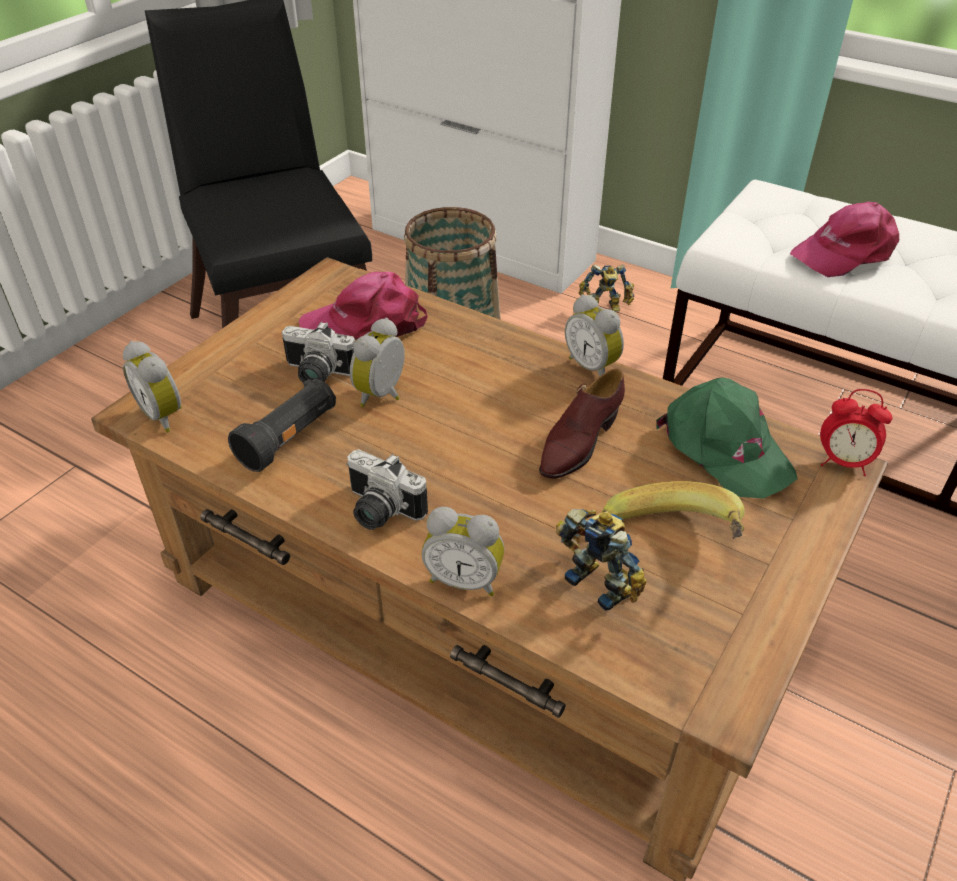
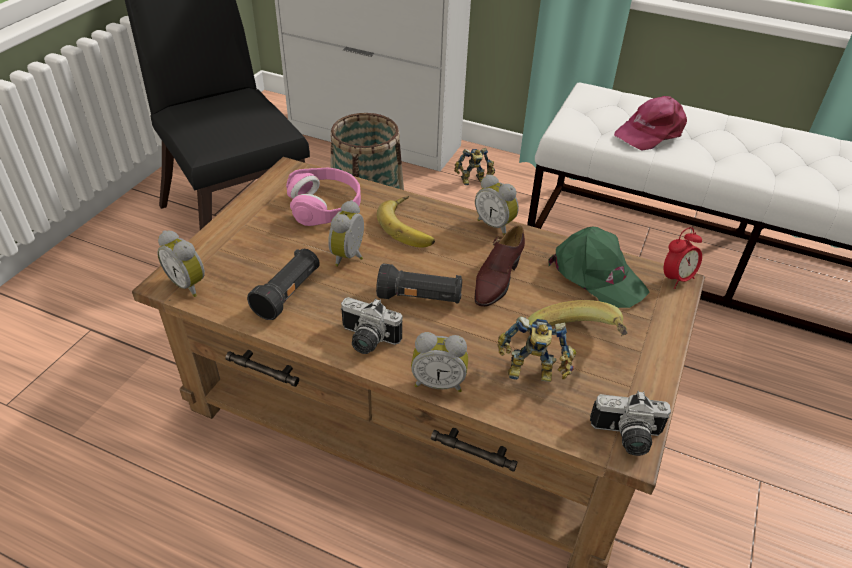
camera: 10 degrees left, 0 degrees up
camera [282,321,355,383] -> camera moved to [590,391,671,456]
pink cap [299,272,428,340] -> pink headphones [286,168,361,226]
toy robot [556,509,647,611] -> toy robot turned 150 degrees clockwise [497,316,576,382]
alarm clock [820,389,892,476] -> alarm clock turned 45 degrees counterclockwise [664,227,702,289]
none -> black flashlight [376,263,462,303]
none -> banana [377,196,435,248]

